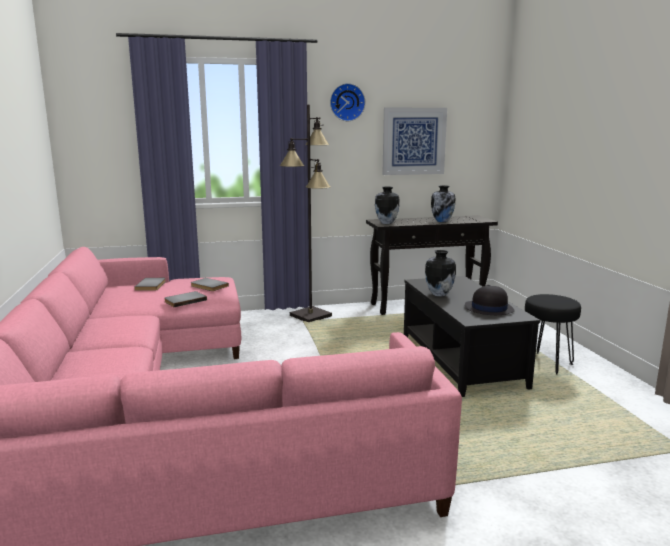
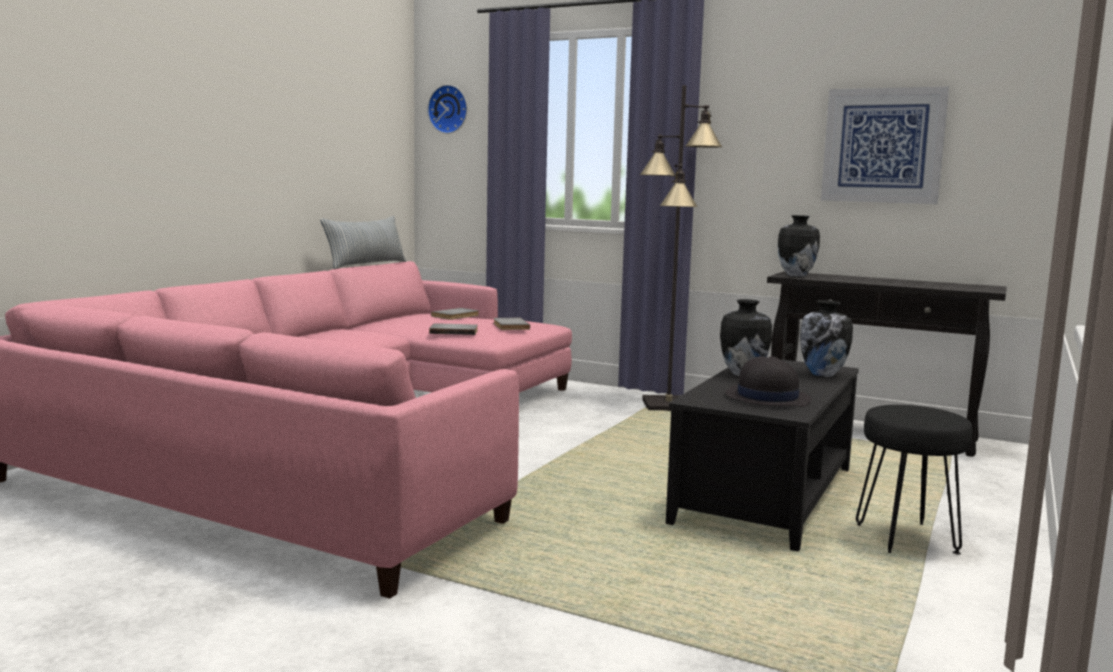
camera: 40 degrees right, 5 degrees down
wall clock [330,83,365,121] -> wall clock moved to [427,85,467,134]
vase [431,185,455,222] -> vase moved to [800,300,853,377]
none -> pillow [320,216,406,269]

